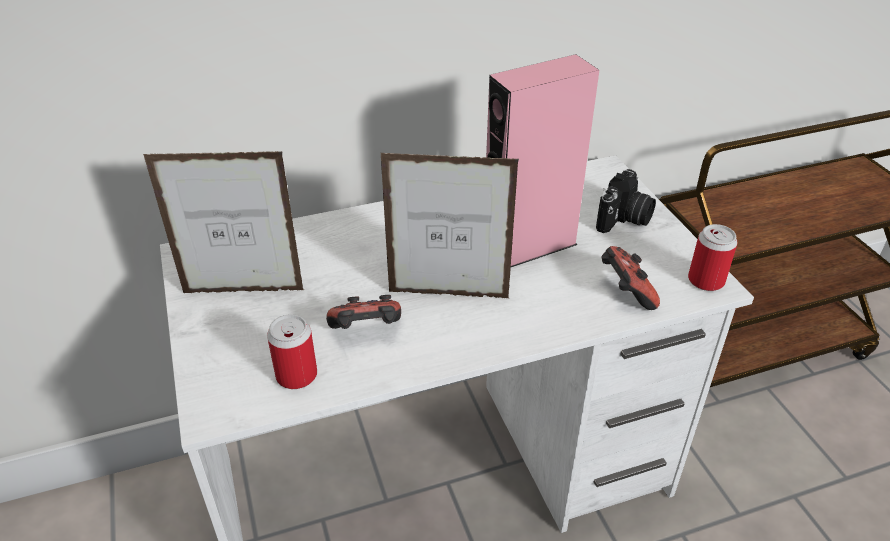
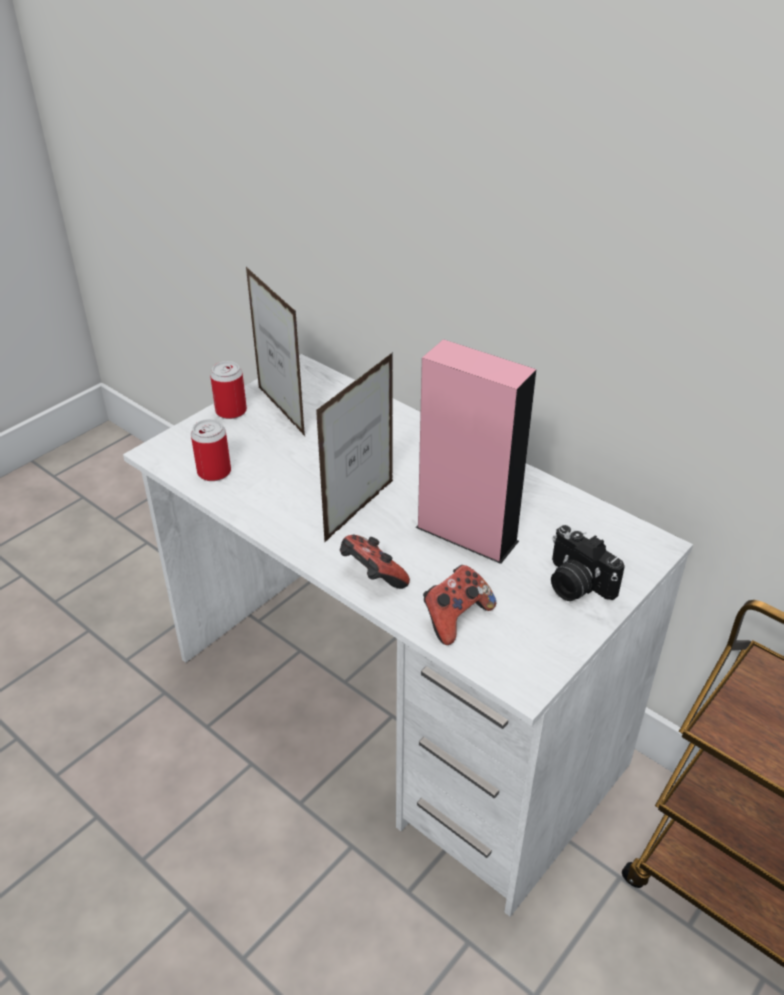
camera: 60 degrees right, 0 degrees up
game controller [326,295,401,329] -> game controller moved to [340,535,410,589]
picture frame [381,153,519,298] -> picture frame turned 120 degrees counterclockwise [316,352,393,542]
camera [596,169,656,233] -> camera turned 45 degrees clockwise [551,525,625,601]
can [688,224,738,291] -> can moved to [210,361,247,419]

